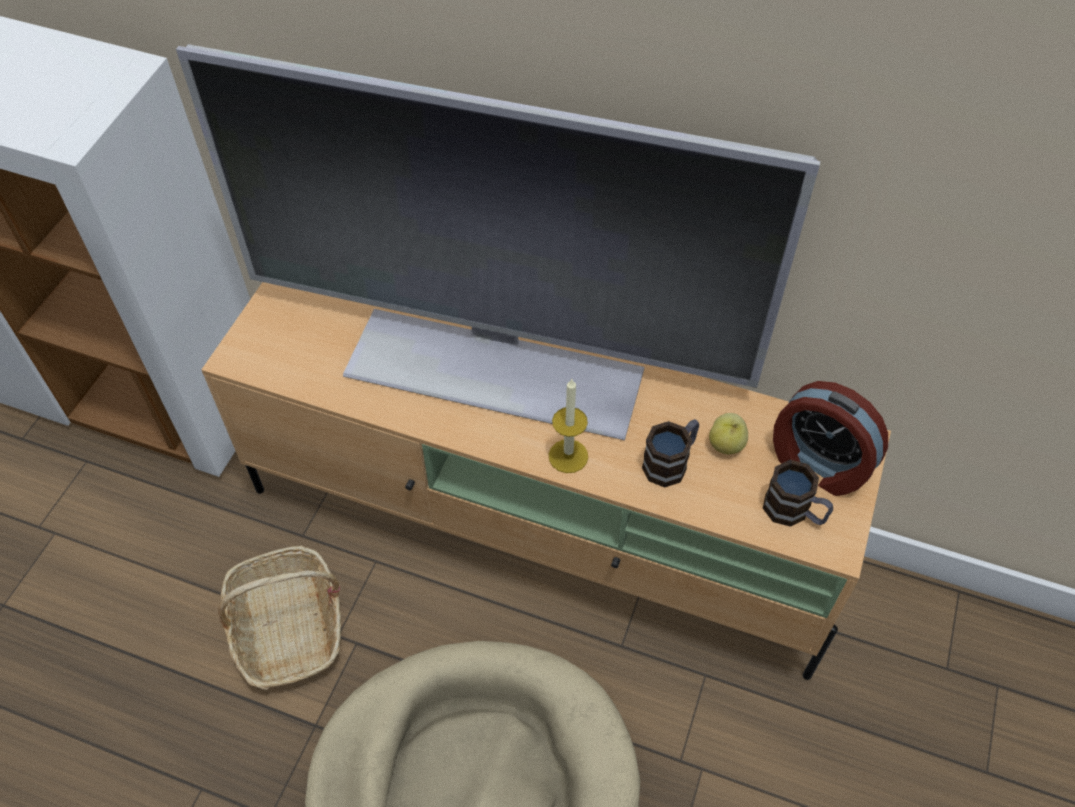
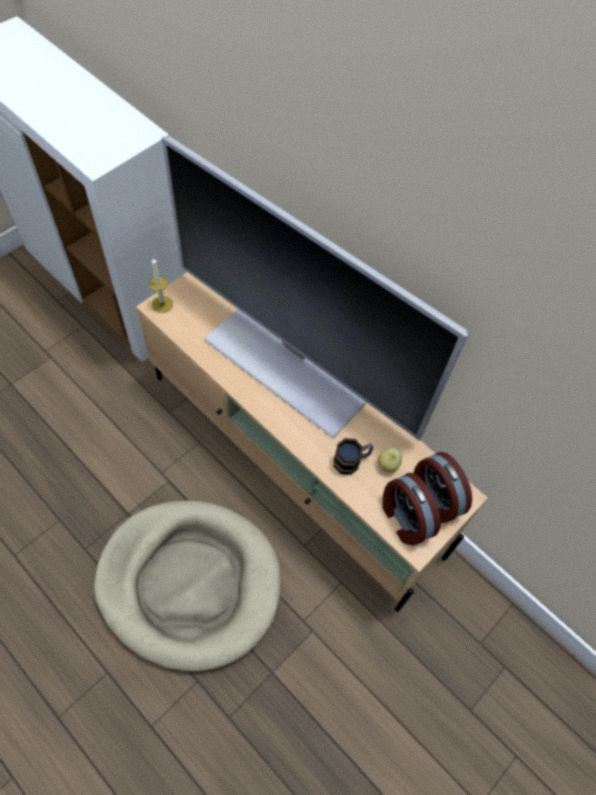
camera: 20 degrees right, 5 degrees up
basket [218,546,341,690] -> none
candle [549,378,588,473] -> candle moved to [149,258,173,313]
mug [763,460,833,527] -> alarm clock [383,473,441,545]

